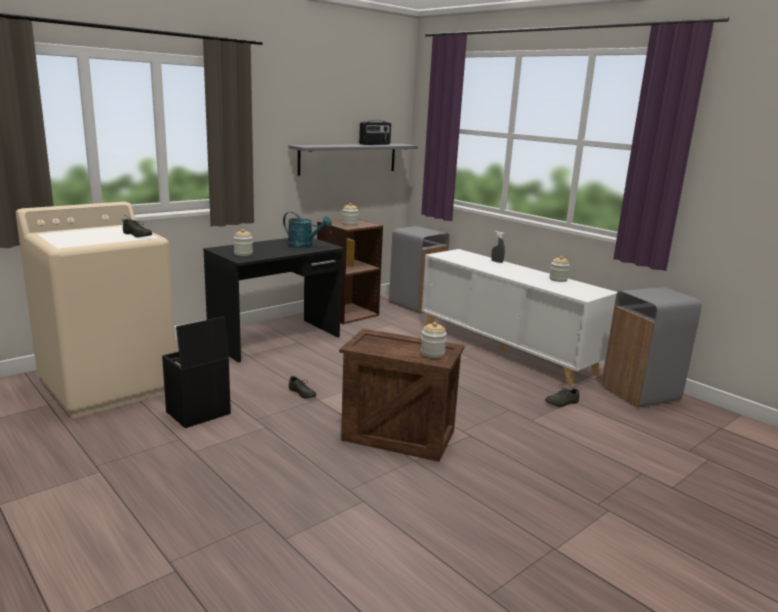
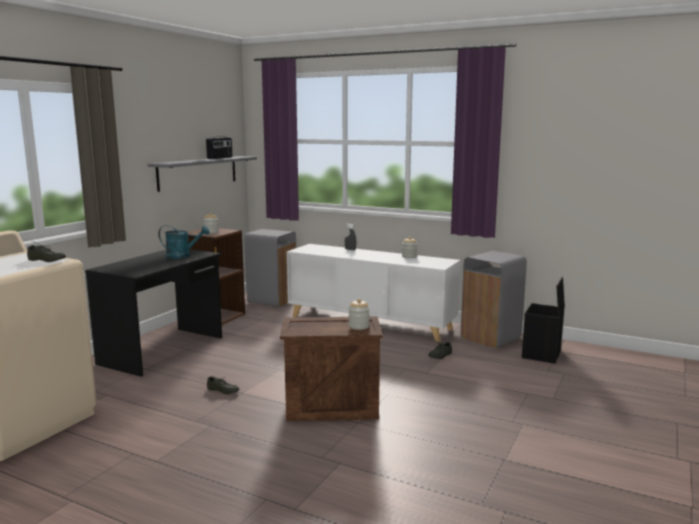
camera: 20 degrees left, 5 degrees down
black storage box [162,316,231,428] -> black storage box moved to [522,277,565,364]
jar [233,229,253,256] -> none

